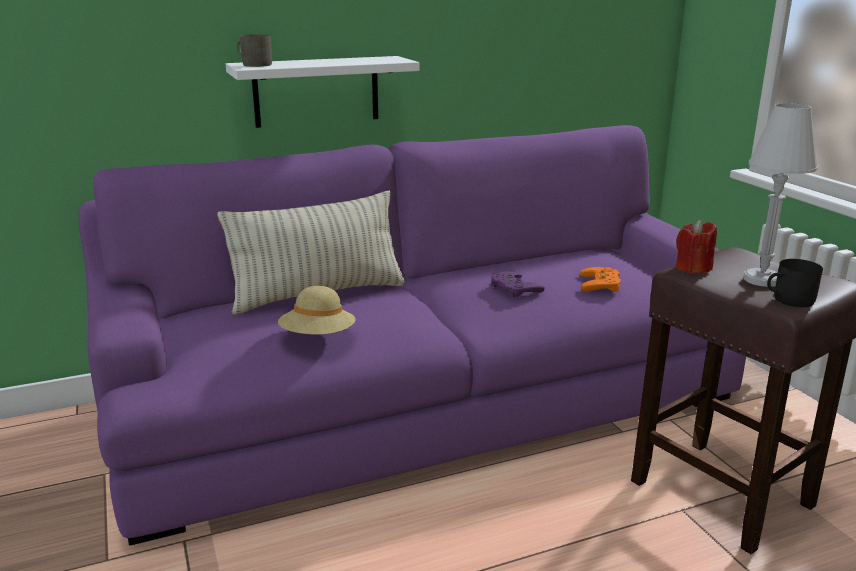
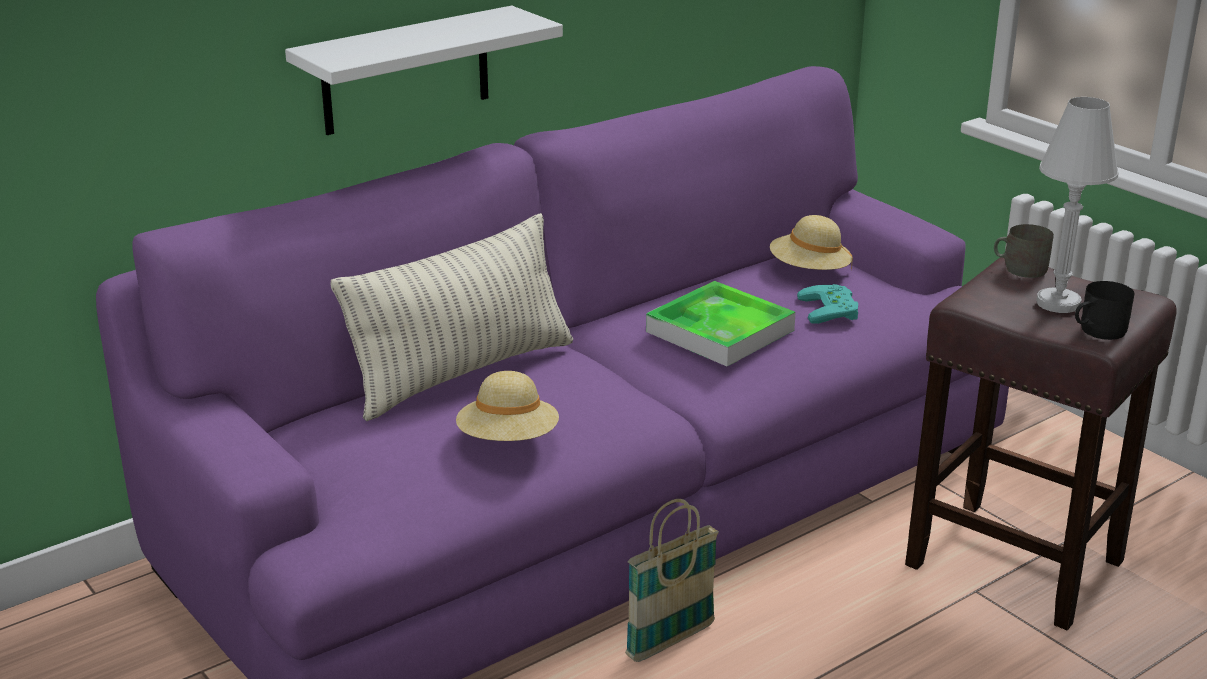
camera: 15 degrees left, 5 degrees up
grey mug [237,34,272,67] -> grey mug moved to [994,224,1054,278]
purple game controller [491,271,545,298] -> tray [646,281,796,366]
orange game controller [580,267,621,292] -> turquoise game controller [797,284,858,324]
red candle [676,220,717,273] -> none
none -> basket [625,499,719,662]
none -> beige hat [770,215,853,272]

